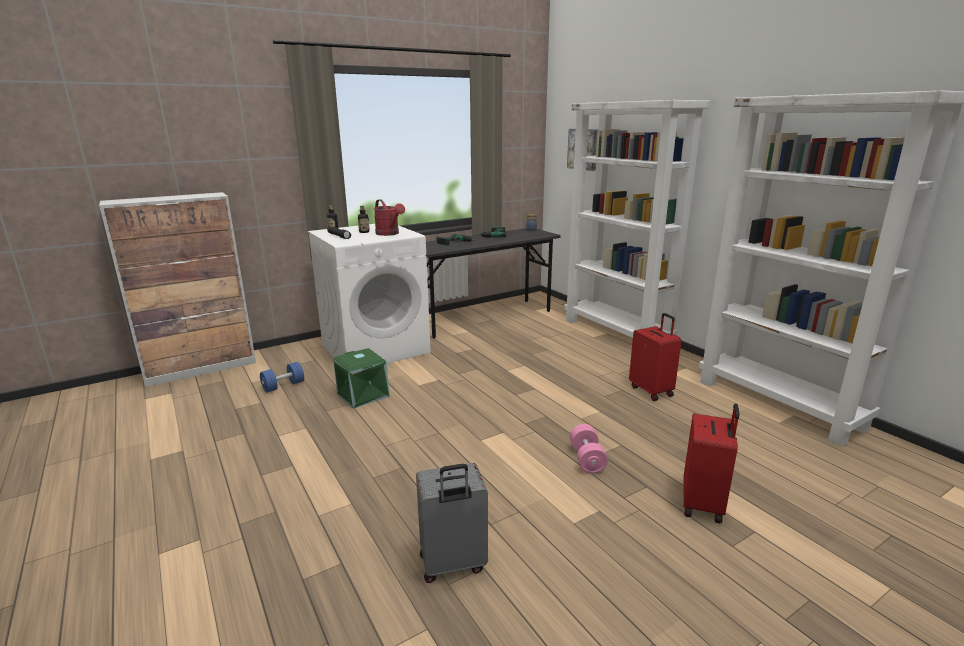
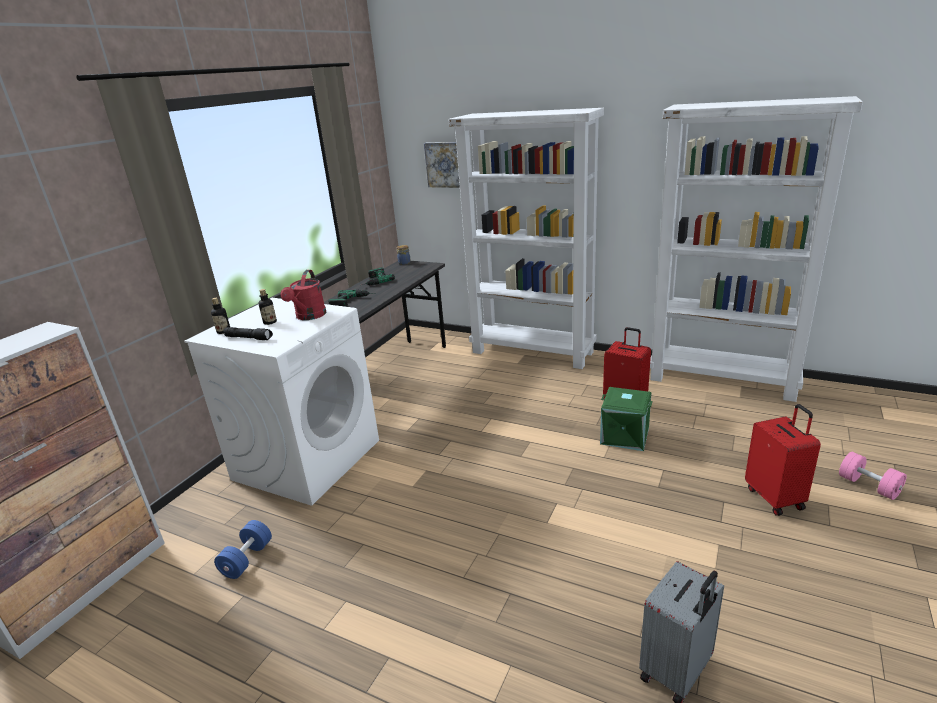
camera: 30 degrees left, 5 degrees up
green storage box [333,348,389,408] -> green storage box moved to [600,387,652,451]
red watering can [374,199,405,236] -> red watering can turned 75 degrees clockwise [280,270,326,320]
pink dumbbell [570,424,608,474] -> pink dumbbell moved to [839,452,907,500]

